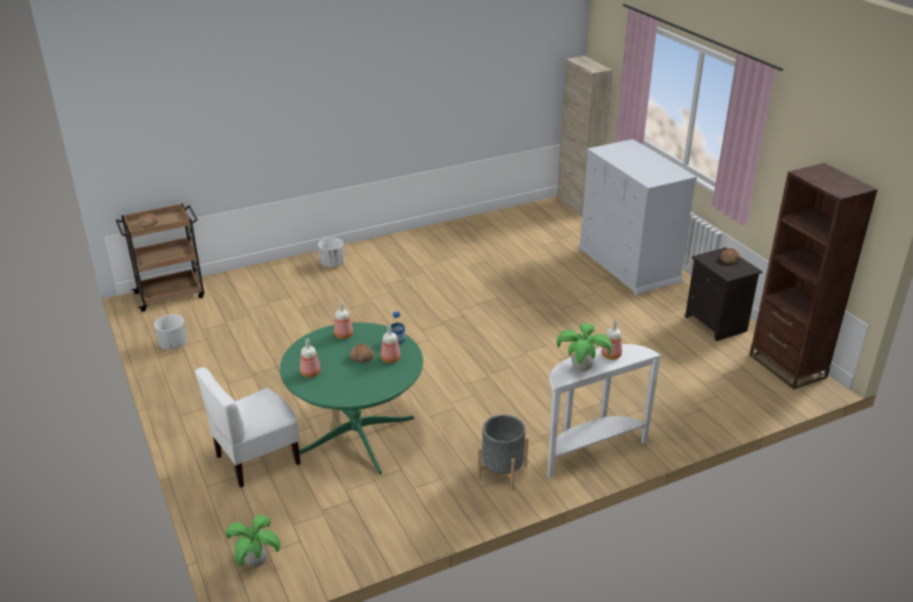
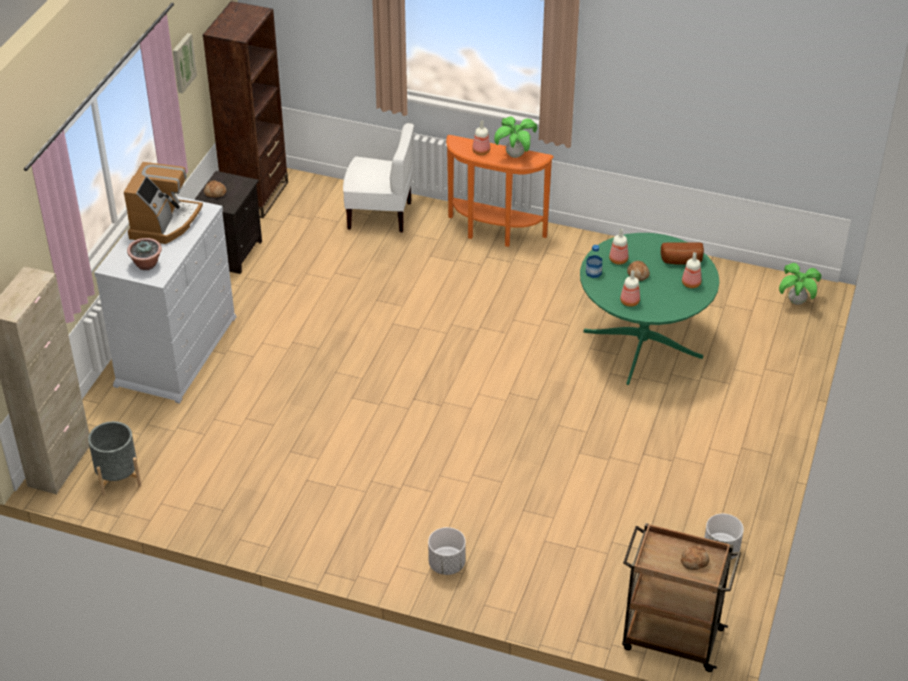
camera: 135 degrees left, 10 degrees up
white chair [195,367,301,488] -> white chair moved to [343,123,414,232]
grey planter [478,415,528,490] -> grey planter moved to [88,421,141,496]
white console table [547,344,662,478] -> orange console table [446,135,554,247]
none -> coffee machine [124,162,203,244]
none -> potted plant [127,238,162,270]
none -> picture [173,33,197,93]
none -> bread [661,242,704,265]

